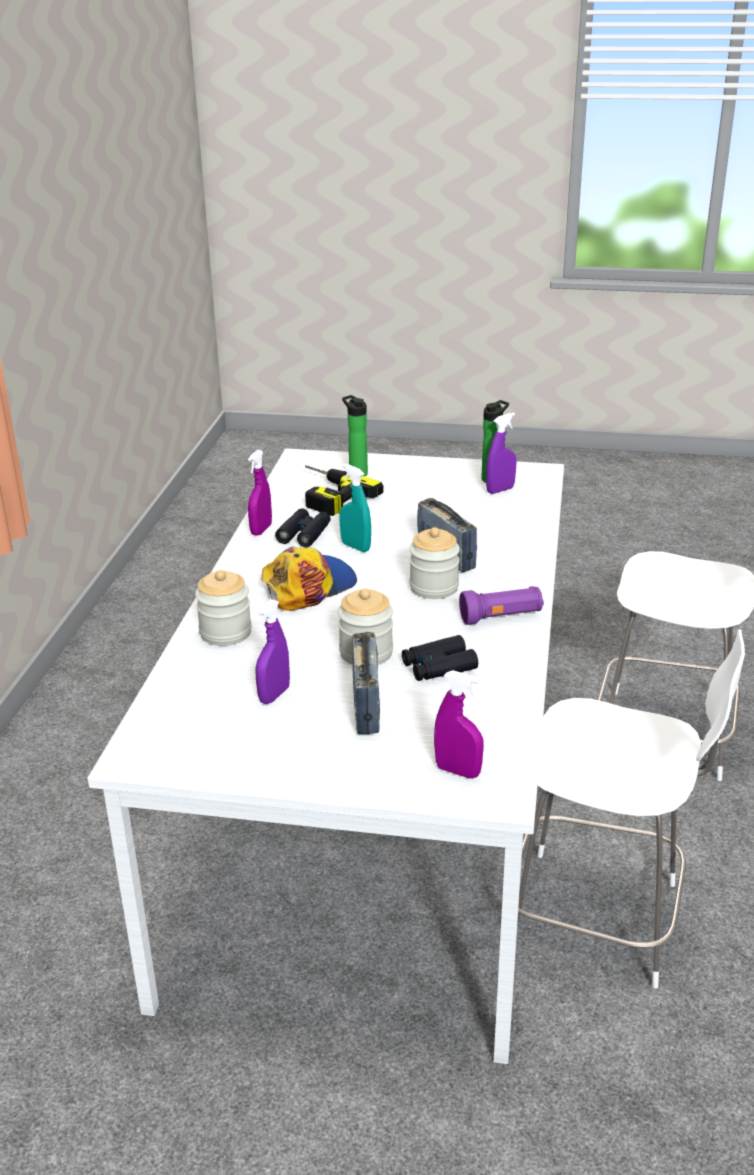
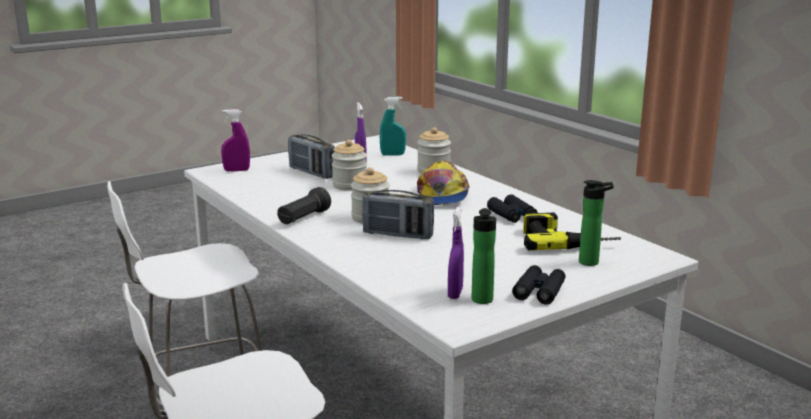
camera: 135 degrees right, 10 degrees down
purple spray bottle [248,450,272,536] -> none
turquoise spray bottle [340,463,371,552] -> turquoise spray bottle moved to [380,97,406,156]
black binoculars [402,635,478,681] -> black binoculars moved to [512,265,566,305]
purple flashlight [459,586,544,625] -> black flashlight [277,187,331,224]

